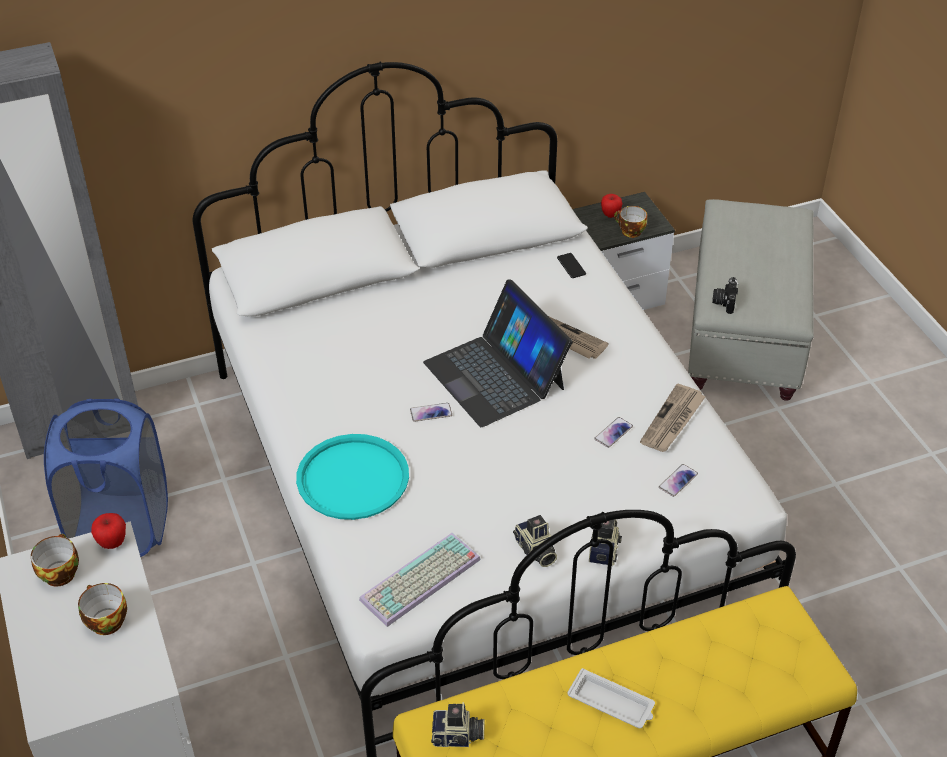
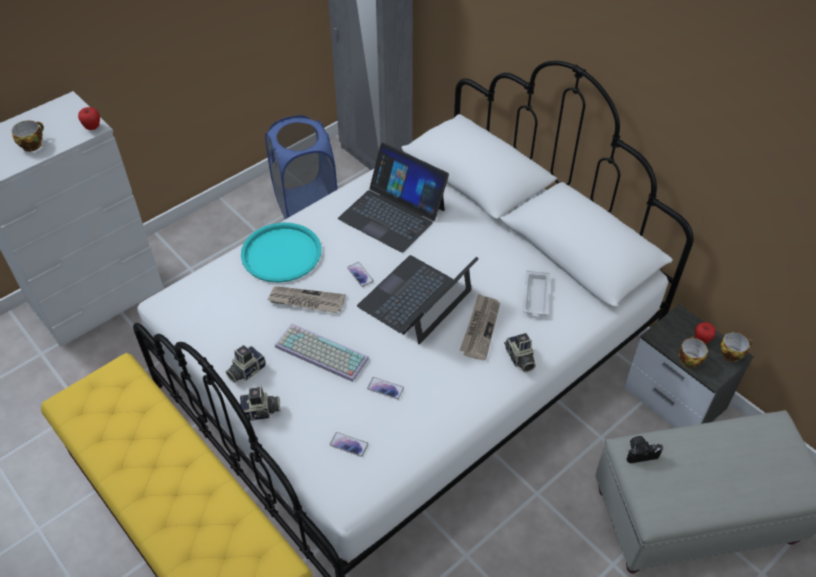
camera: 70 degrees right, 5 degrees up
cup [31,534,79,587] -> cup moved to [720,332,752,362]
keyboard [359,533,481,627] -> keyboard moved to [275,324,369,382]
camera [431,702,485,747] -> camera moved to [504,333,536,372]
phone [557,253,586,278] -> none
white tray [567,668,655,728] -> white tray moved to [523,270,550,317]
newspaper [640,384,706,452] -> newspaper moved to [267,286,345,313]
none -> laptop [338,143,449,253]

